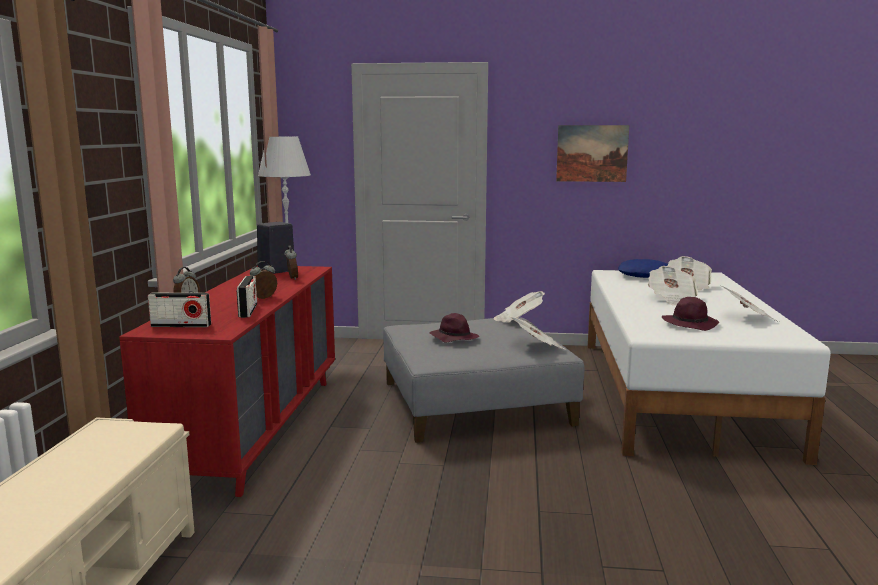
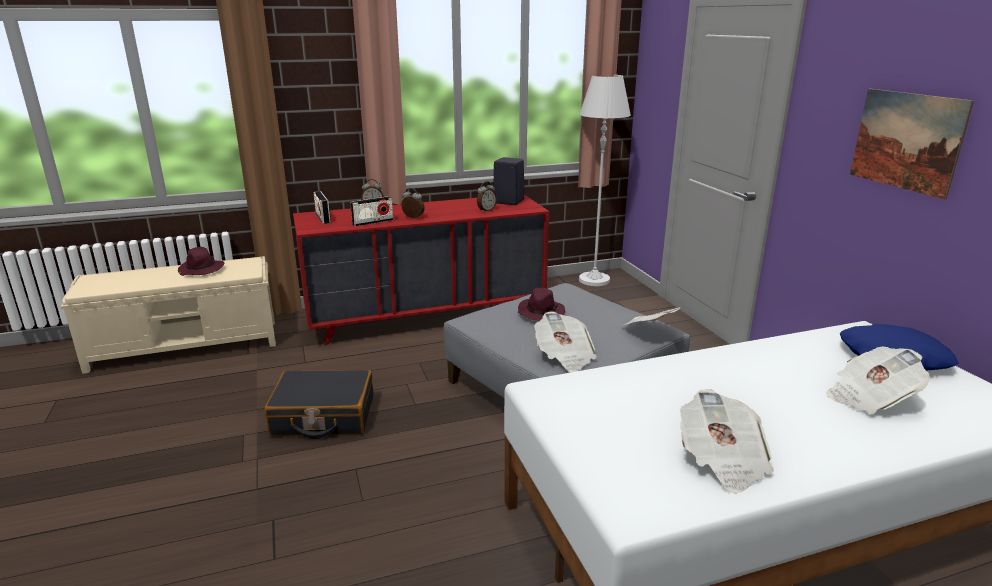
camera: 65 degrees right, 10 degrees up
newspaper [648,266,698,305] -> none
purple hat [662,297,719,331] -> purple hat moved to [178,247,224,276]
none -> black suitcase [264,370,374,439]

